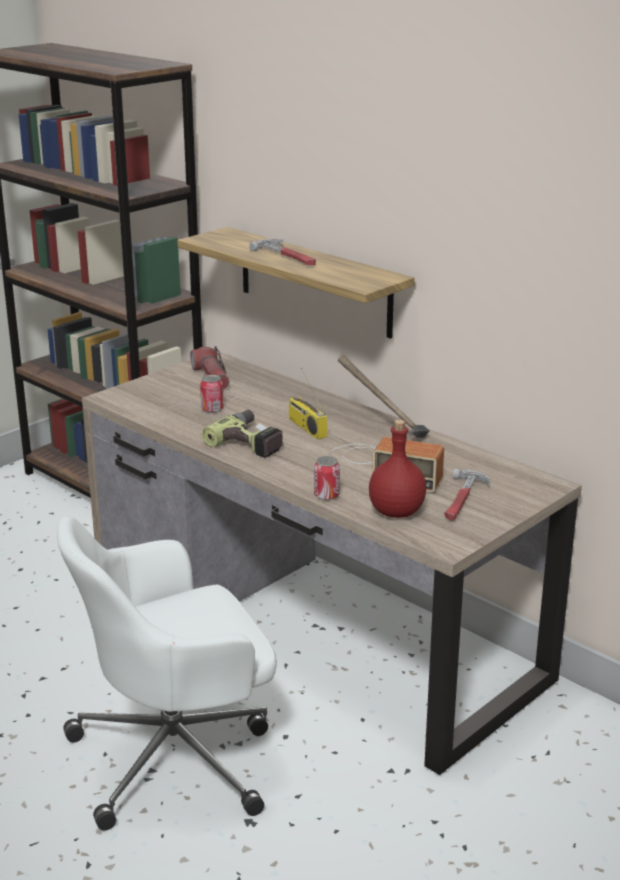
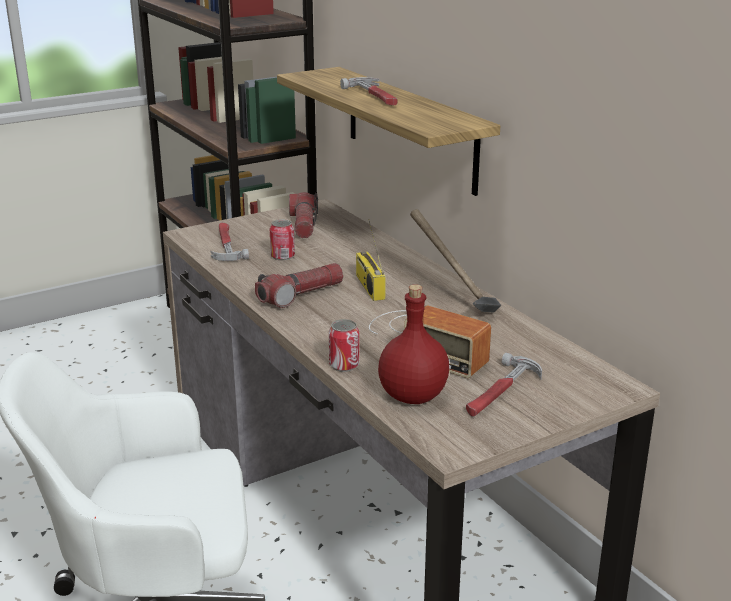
camera: 15 degrees right, 0 degrees up
power drill [202,410,283,458] -> flashlight [255,263,343,308]
none -> hammer [211,223,249,261]

